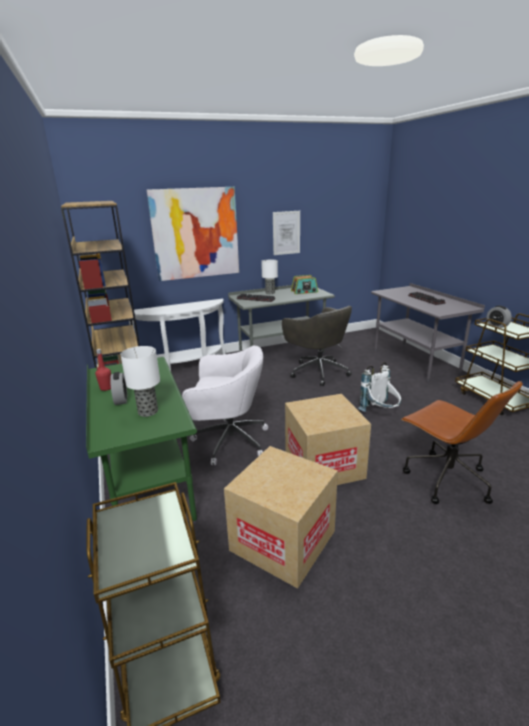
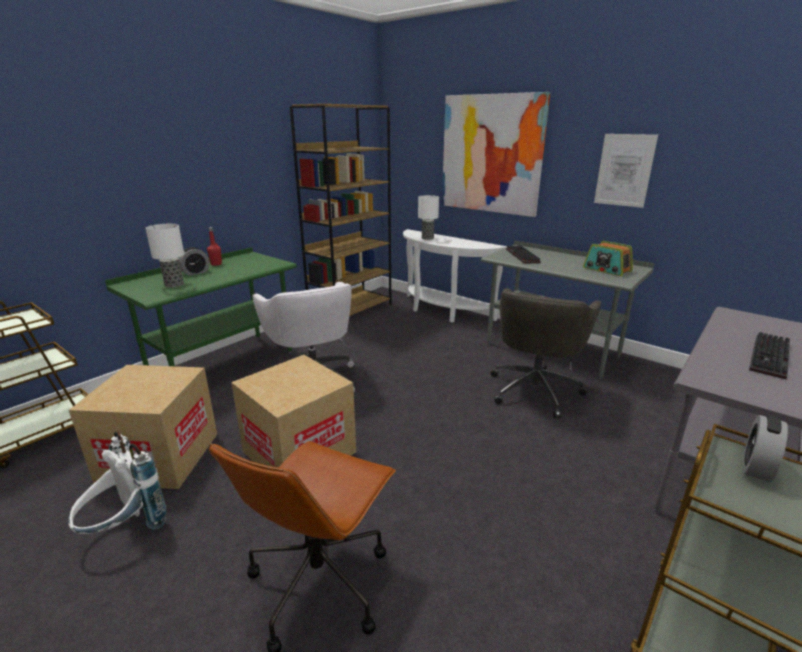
camera: 60 degrees right, 0 degrees up
table lamp [261,260,278,294] -> table lamp moved to [418,195,439,240]
white backpack [358,362,401,412] -> white backpack moved to [68,431,167,534]

